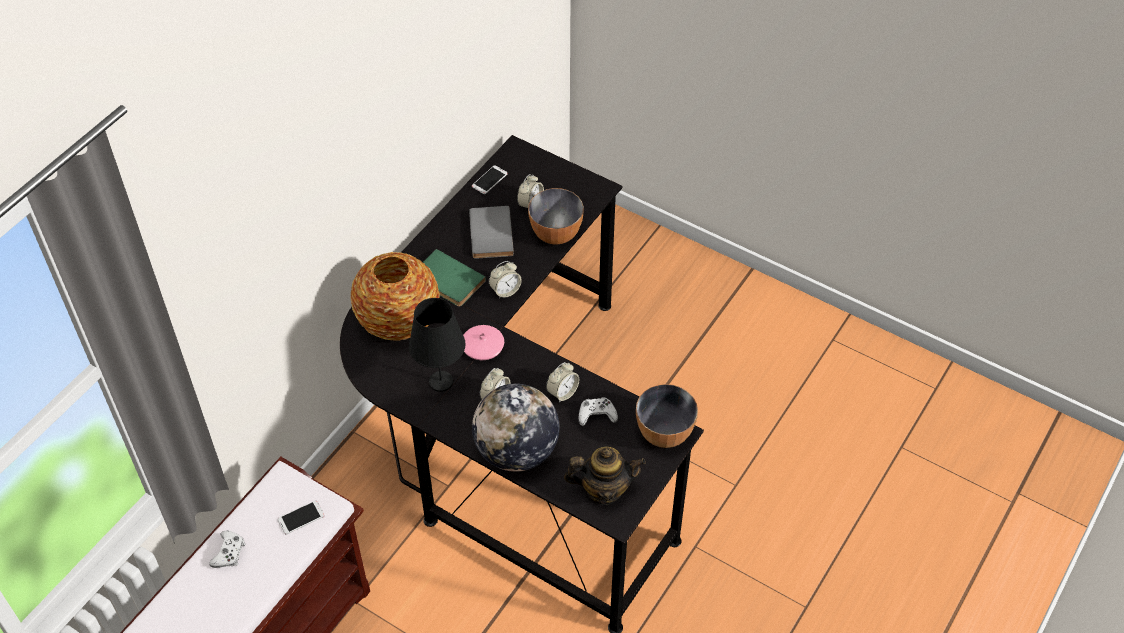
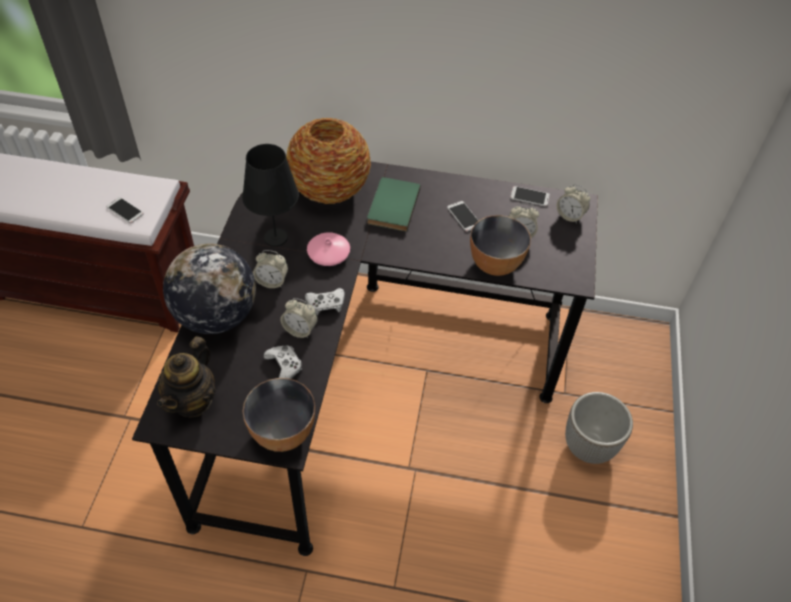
camera: 65 degrees right, 0 degrees up
white game controller [209,530,245,568] -> white game controller moved to [305,288,345,315]
grey book [469,206,514,259] -> phone [447,201,479,232]
alarm clock [489,261,522,299] -> alarm clock moved to [557,184,590,224]
teapot [564,447,646,505] -> teapot turned 45 degrees clockwise [157,336,216,418]
none -> planter [565,392,633,464]

